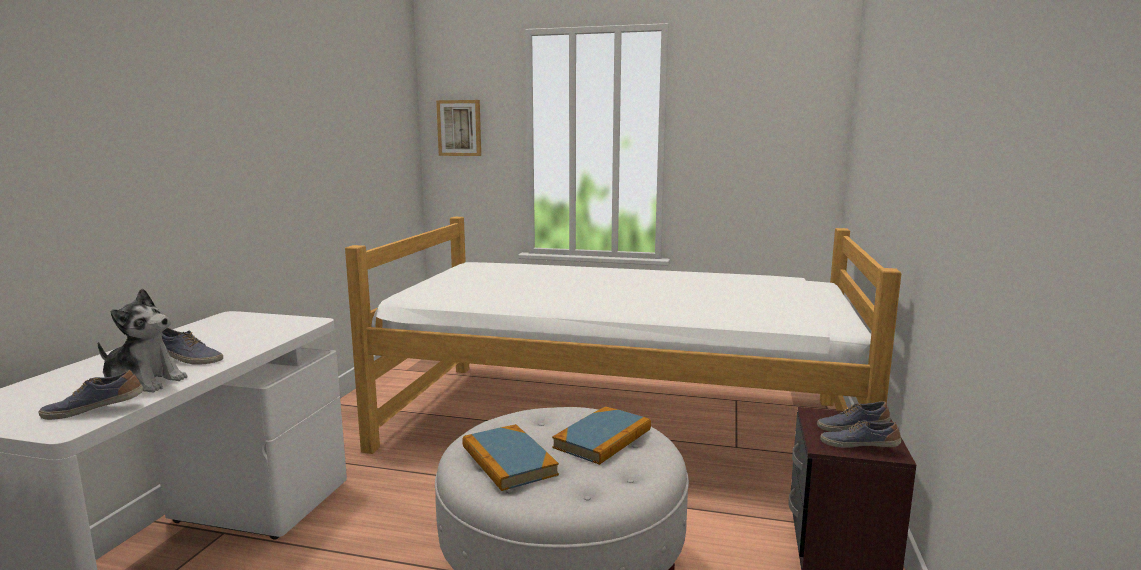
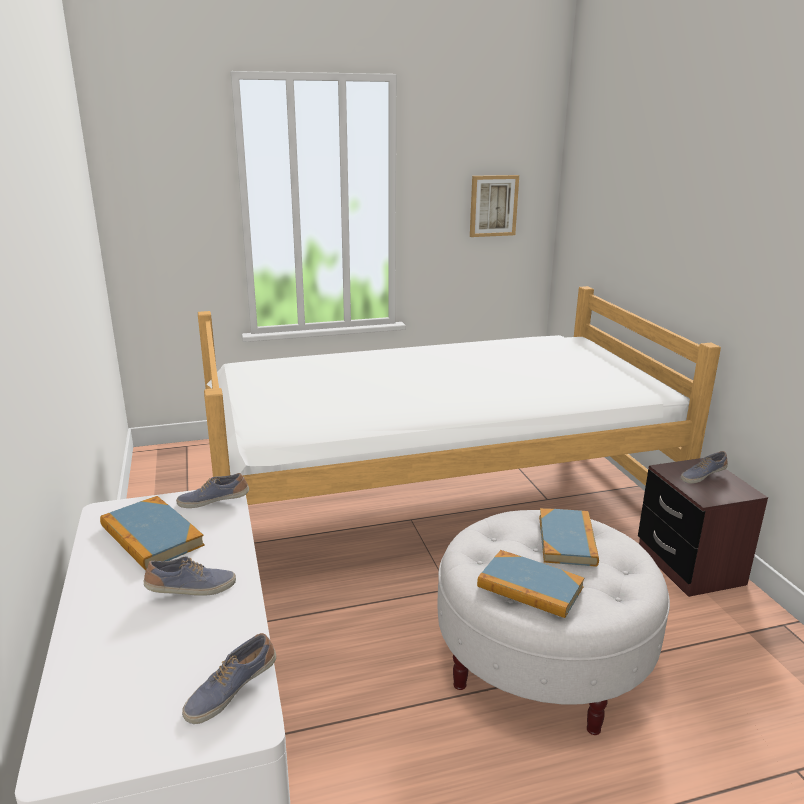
camera: 30 degrees left, 10 degrees up
plush toy [98,288,188,392] -> none
picture [436,100,481,156] -> picture moved to [470,175,519,237]
shoe [820,421,901,448] -> shoe moved to [176,473,249,508]
none -> book [100,496,205,570]

